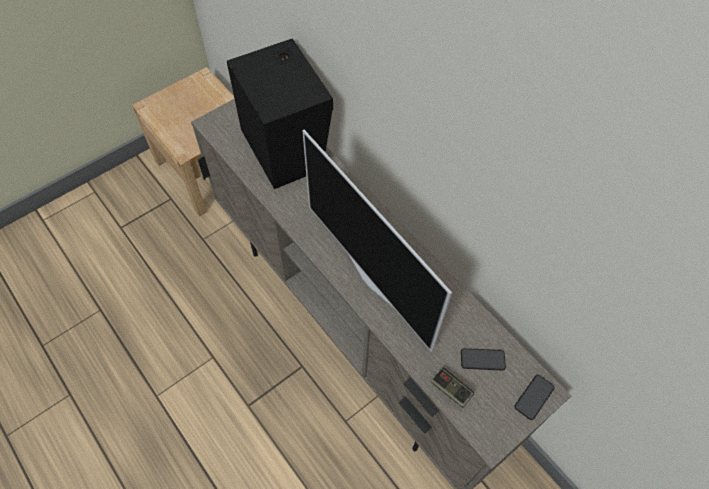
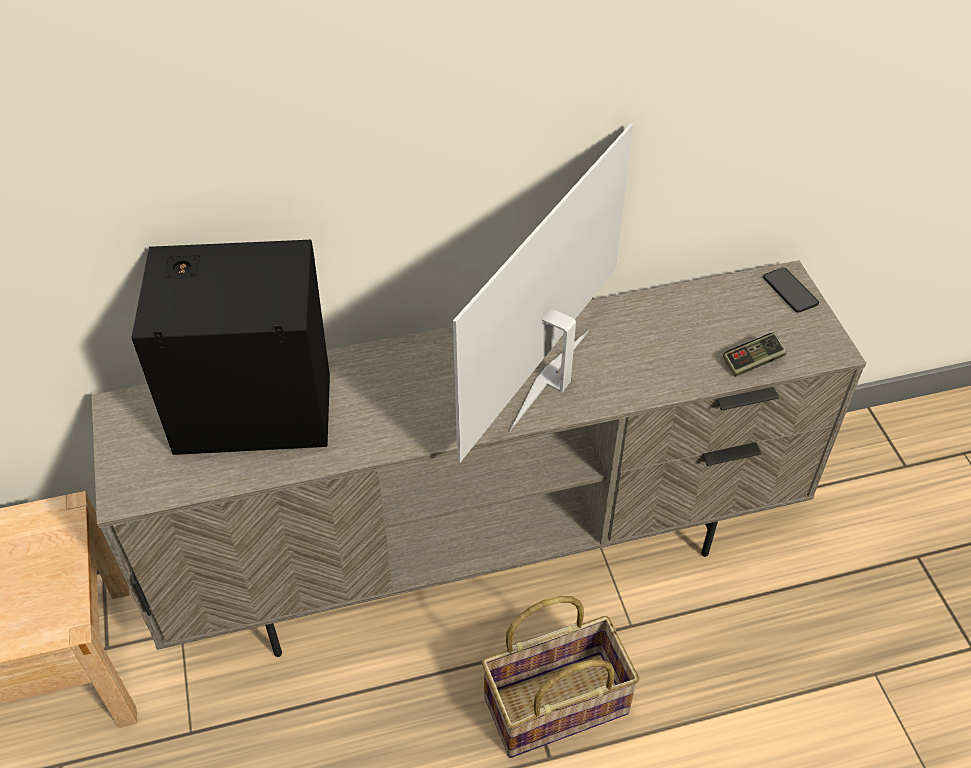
camera: 65 degrees left, 10 degrees down
television [302,130,452,352] -> television turned 135 degrees clockwise [453,123,633,463]
phone [461,348,506,371] -> none
none -> basket [482,596,640,758]

